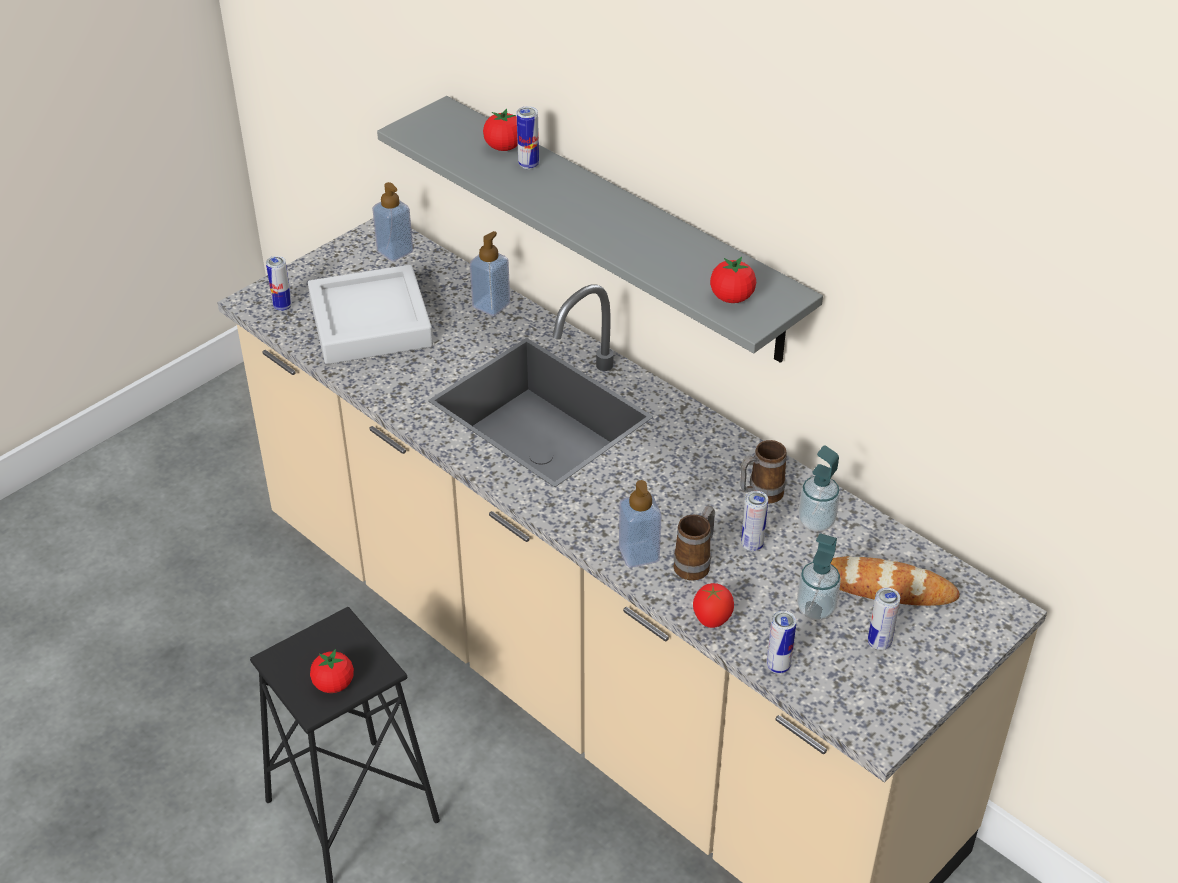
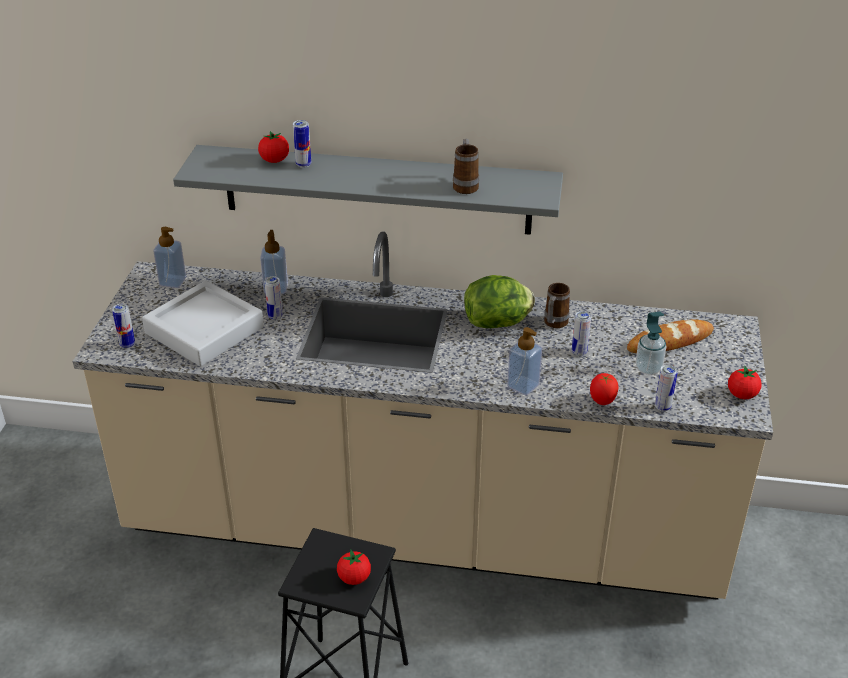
camera: 35 degrees left, 5 degrees down
mug [673,506,715,580] -> mug moved to [453,139,479,194]
tomato [710,257,756,303] -> tomato moved to [728,366,761,399]
soap dispenser [798,445,840,532] -> none
can [868,588,900,650] -> can moved to [264,276,283,320]
none -> lettuce [464,275,535,328]

